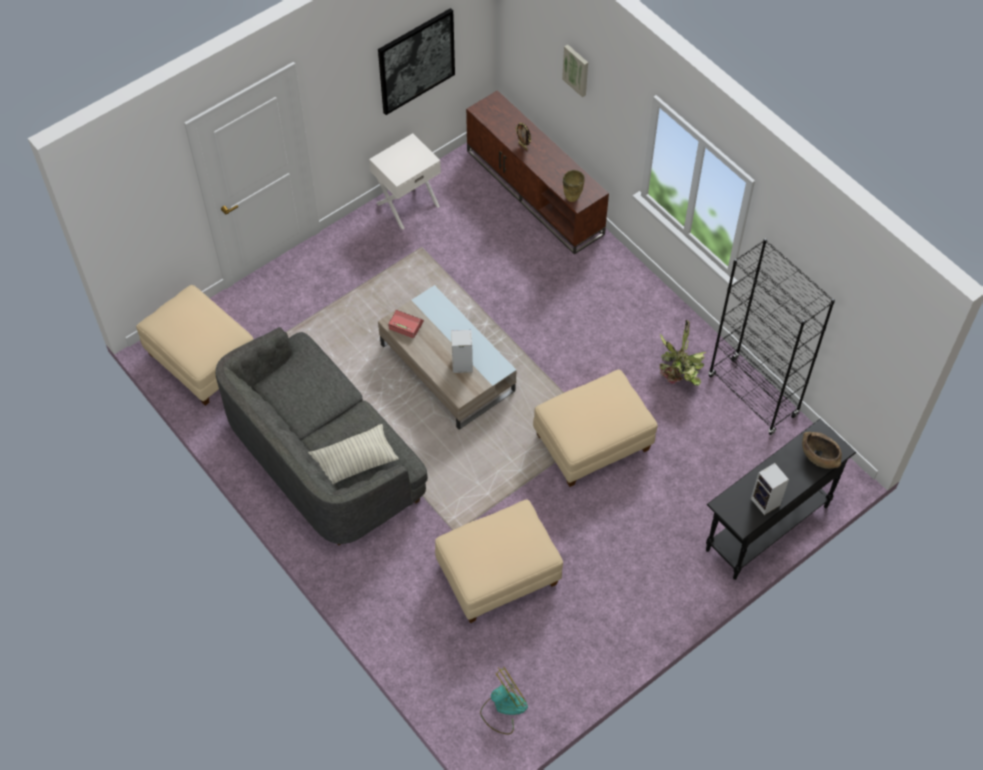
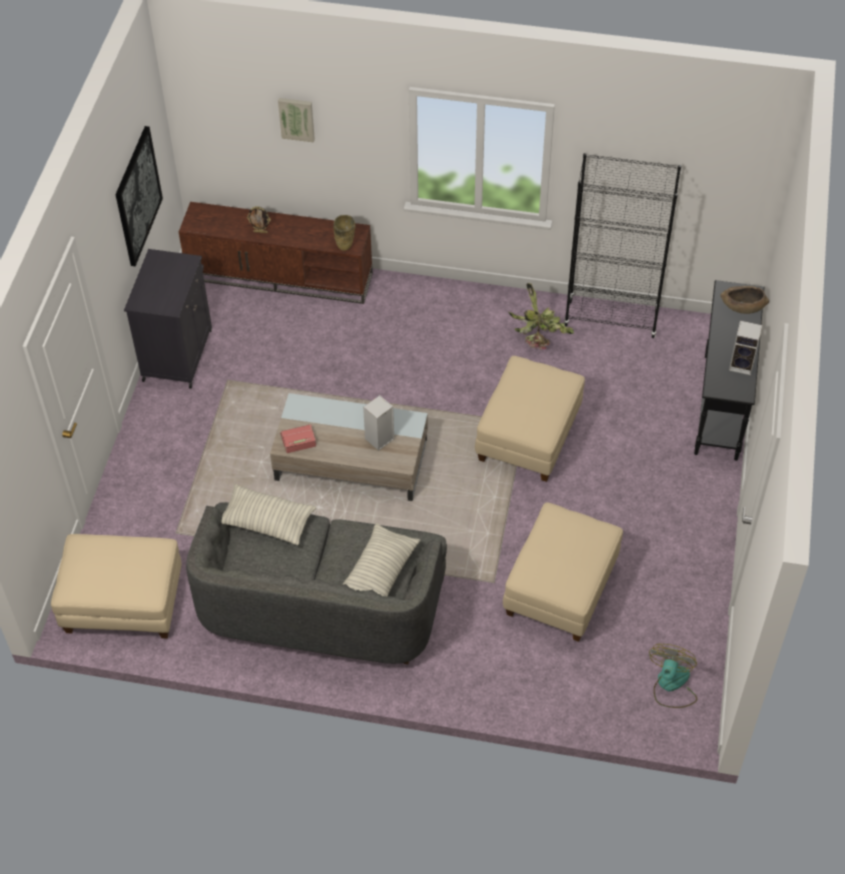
camera: 40 degrees left, 5 degrees down
white nightstand [369,133,441,230] -> black cabinet [124,249,212,389]
none -> pillow [221,484,316,545]

